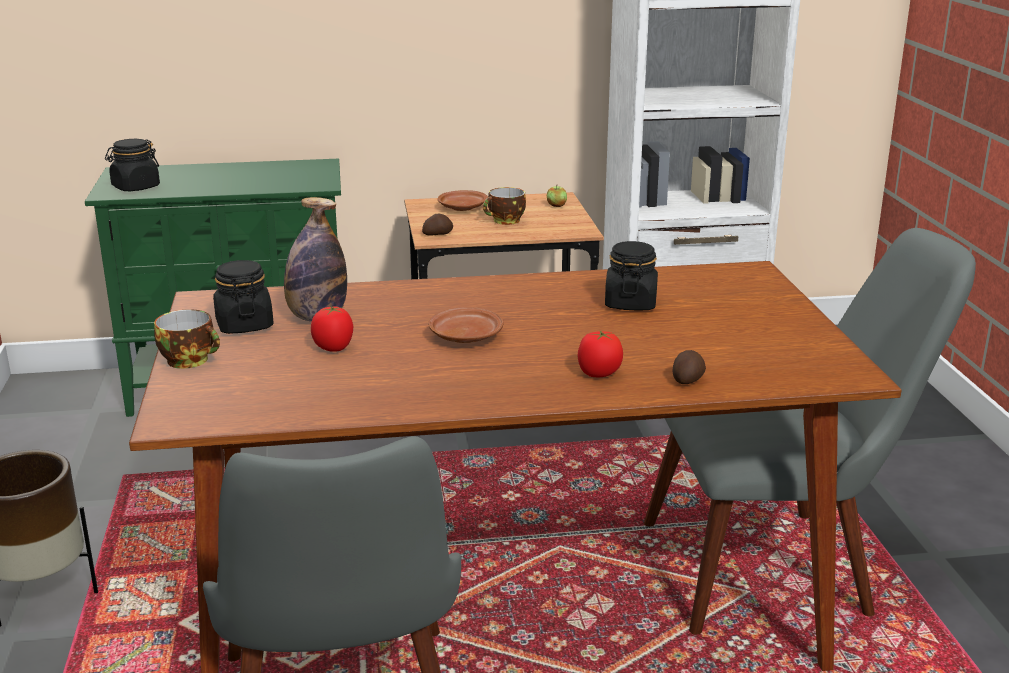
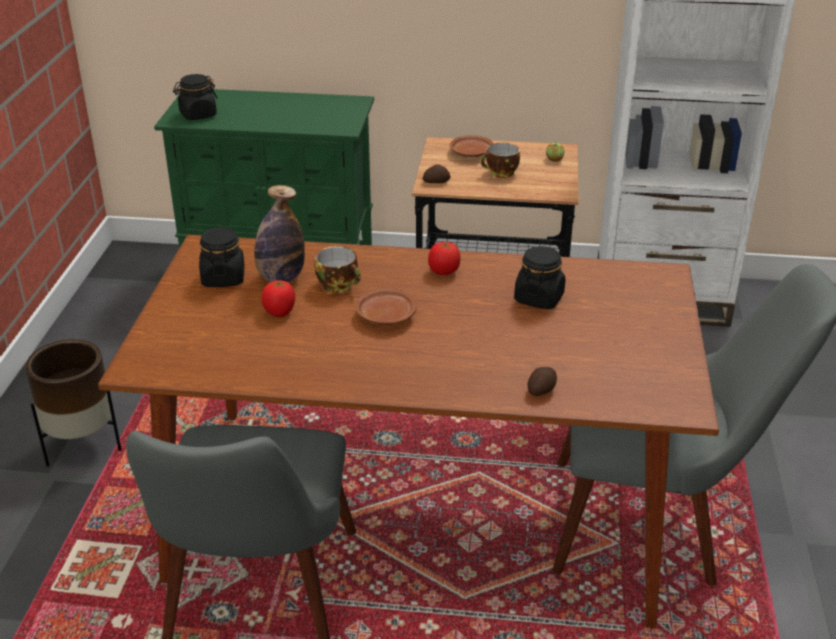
camera: 15 degrees right, 10 degrees up
cup [154,309,220,369] -> cup moved to [315,246,361,293]
tomato [578,330,623,377] -> tomato moved to [428,241,460,275]

